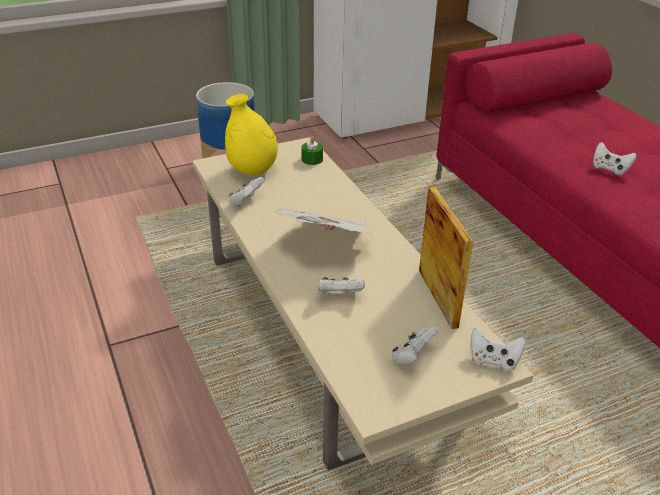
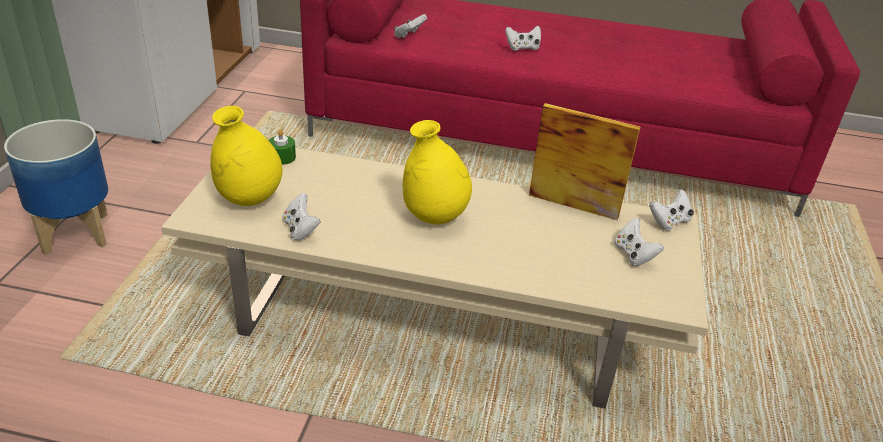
camera: 55 degrees left, 0 degrees up
newspaper [276,209,372,234] -> yellow vase [403,120,472,224]
white game controller [317,277,365,296] -> white game controller moved to [394,14,427,39]

